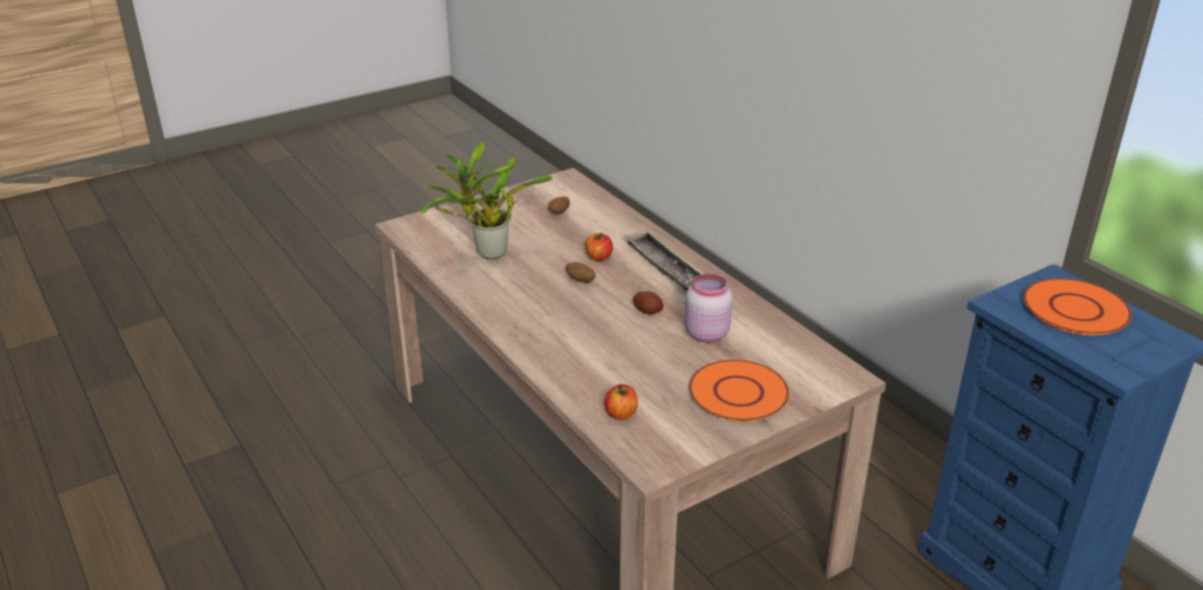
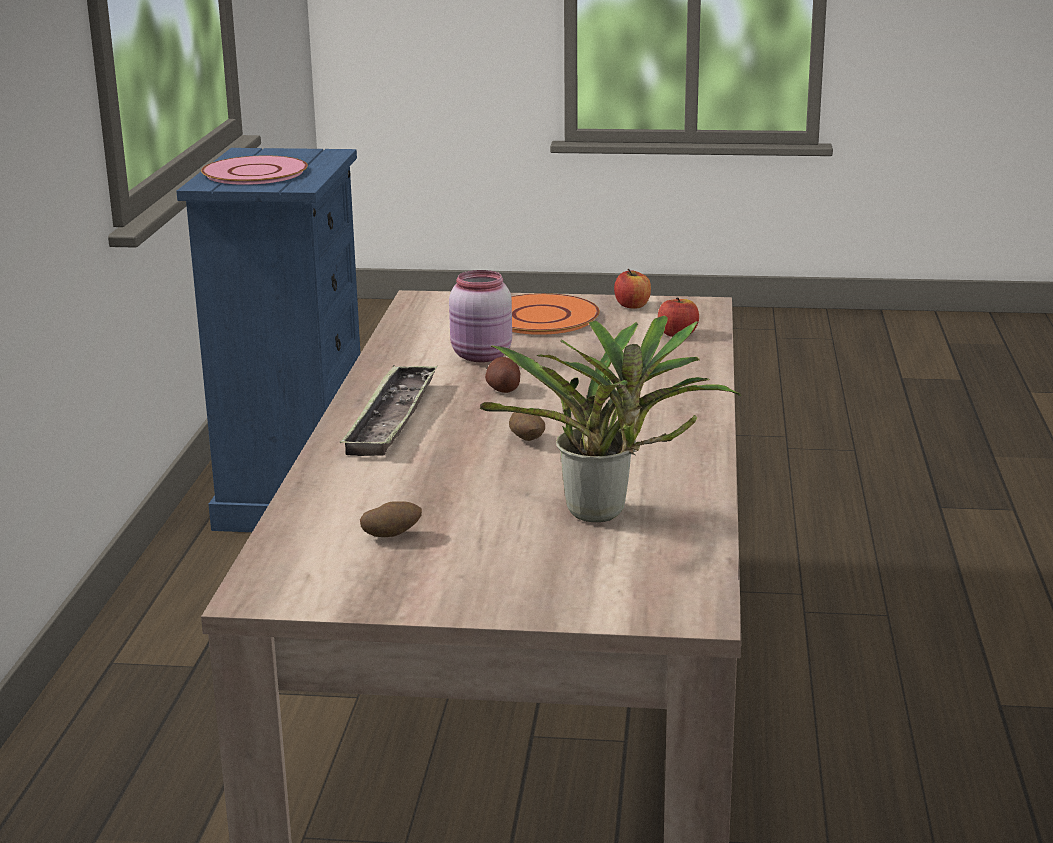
camera: 140 degrees left, 10 degrees down
apple [585,233,613,261] -> apple moved to [614,269,651,309]
orange plate [1023,278,1132,335] -> pink plate [201,156,308,185]

